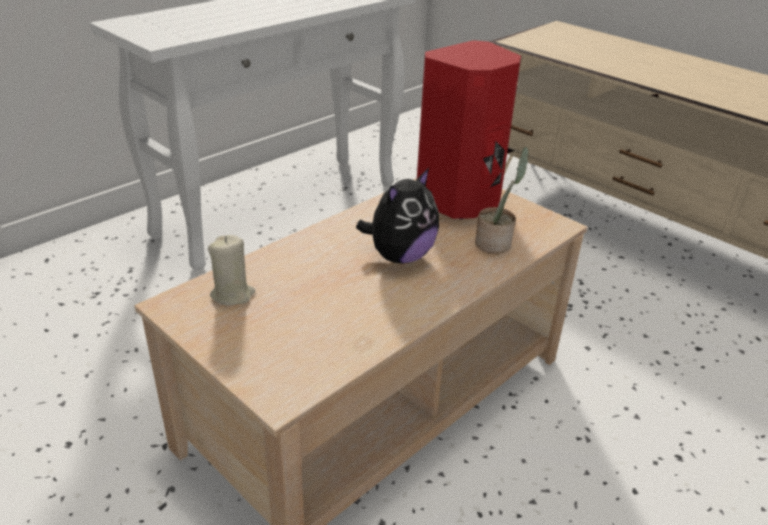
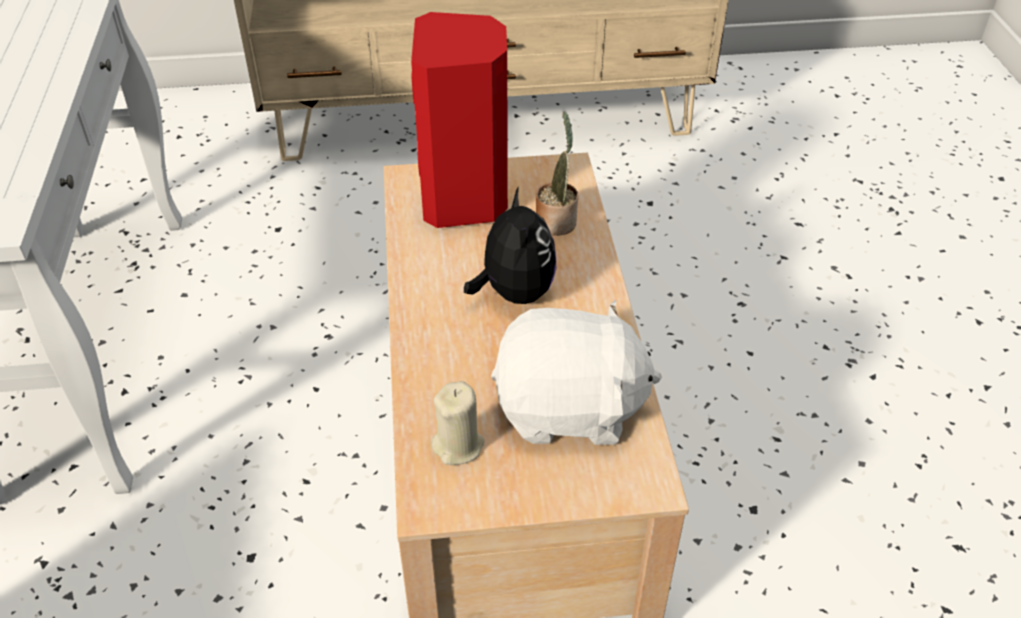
camera: 50 degrees left, 10 degrees up
none -> white plush toy [491,300,662,445]

